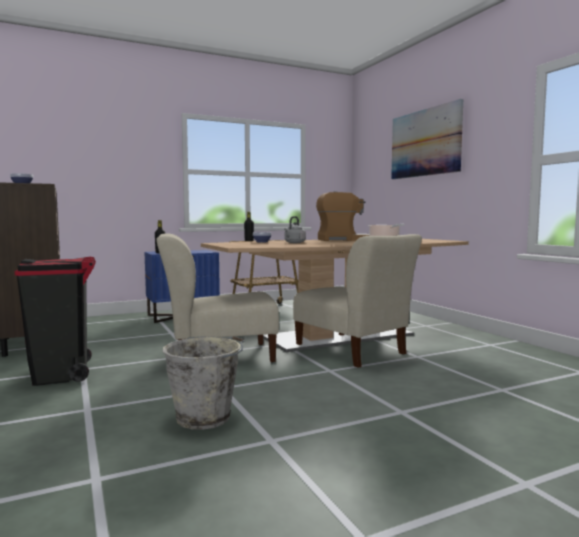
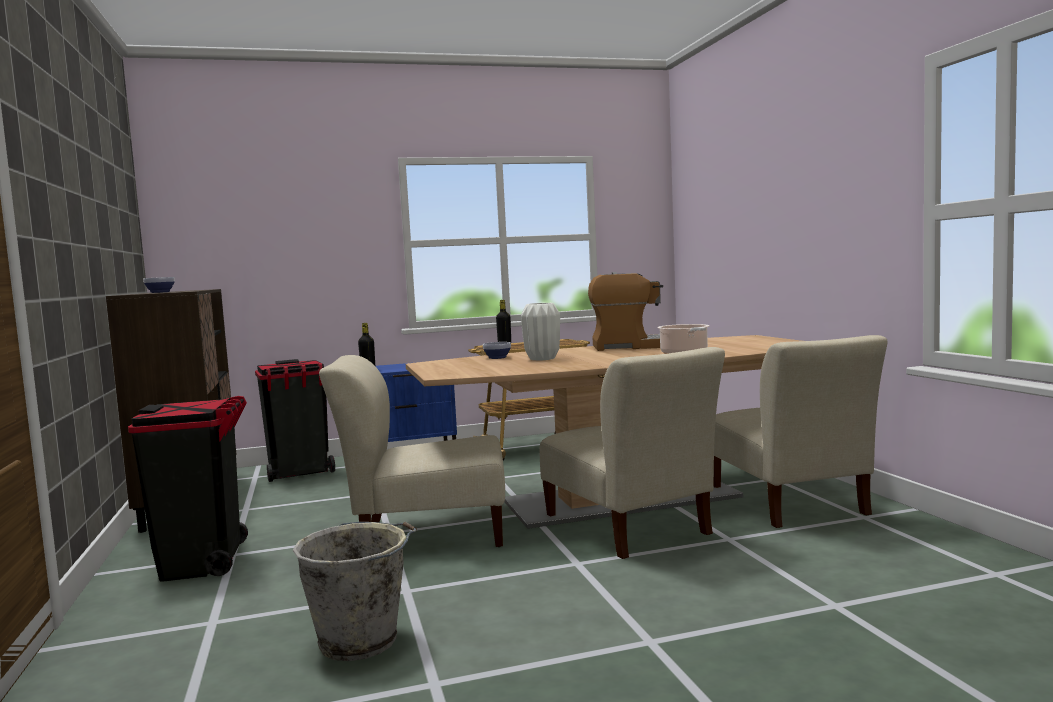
camera: 10 degrees right, 0 degrees up
grey kettle [284,216,306,243] -> white vase [521,303,560,361]
picture [391,99,463,179] -> none
none -> black trash can [255,359,335,482]
none -> beige chair [714,335,888,528]

